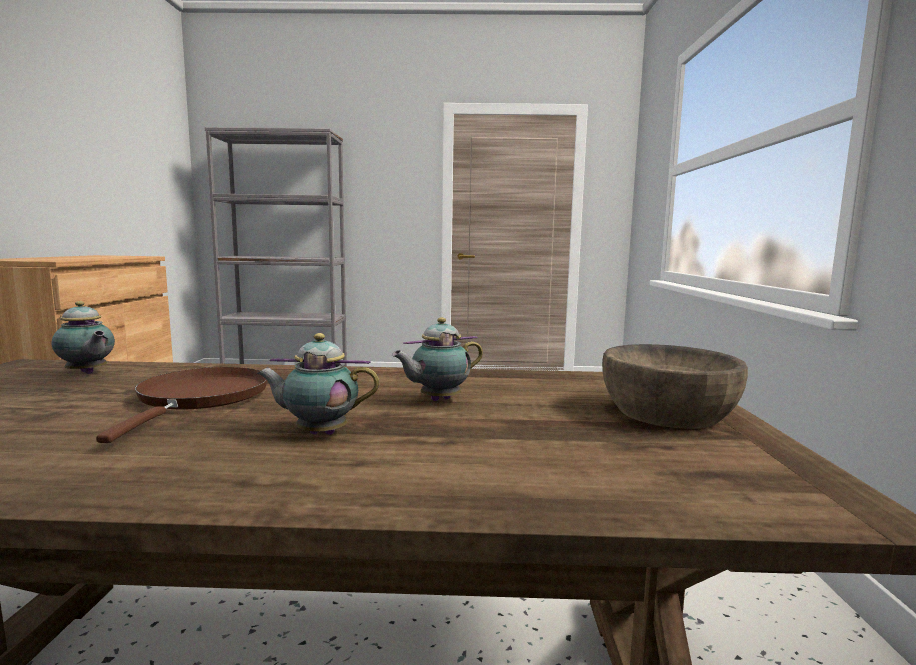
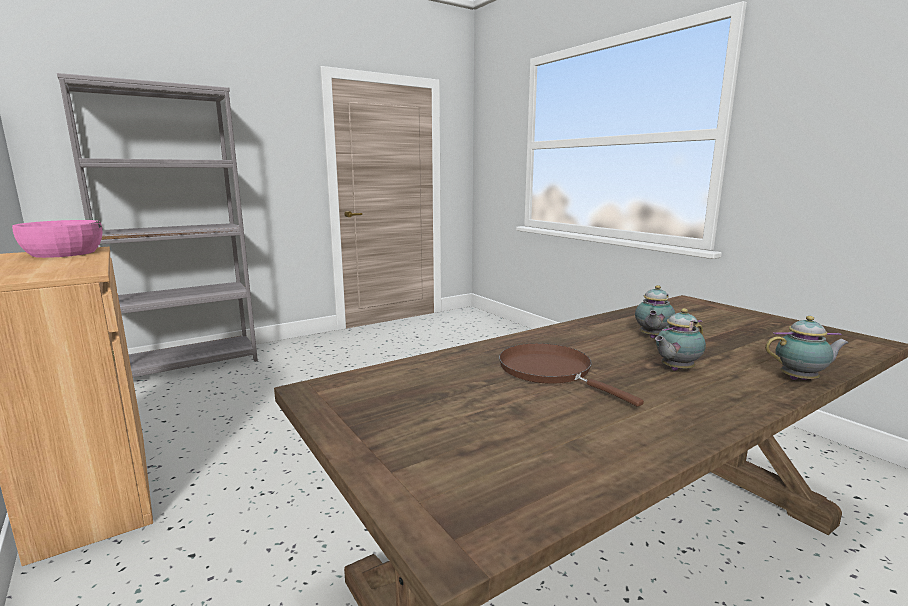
camera: 35 degrees left, 5 degrees up
teapot [52,301,115,374] -> teapot moved to [765,316,849,380]
brown bowl [602,344,748,429] -> none
none -> pink bowl [12,220,102,258]

